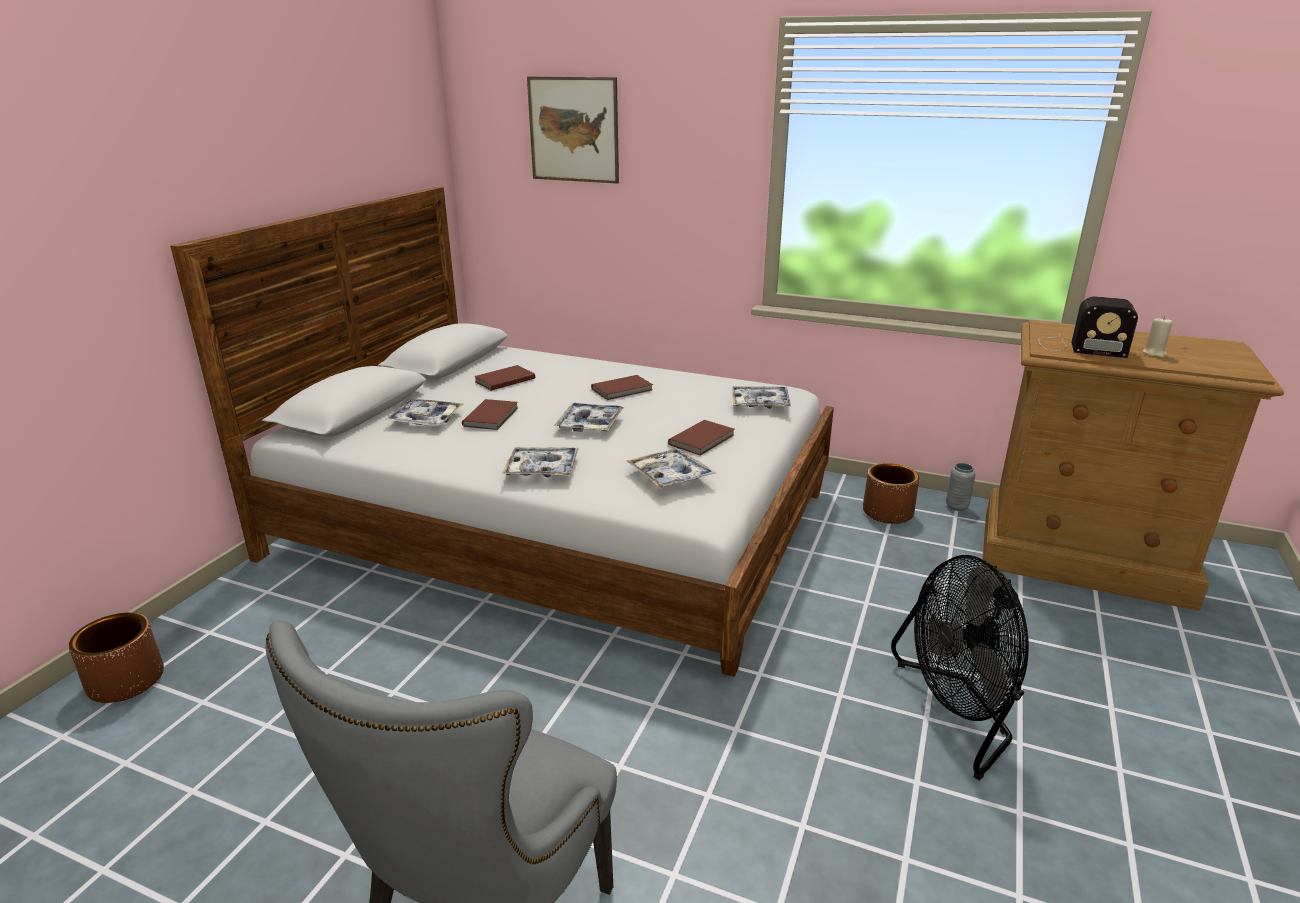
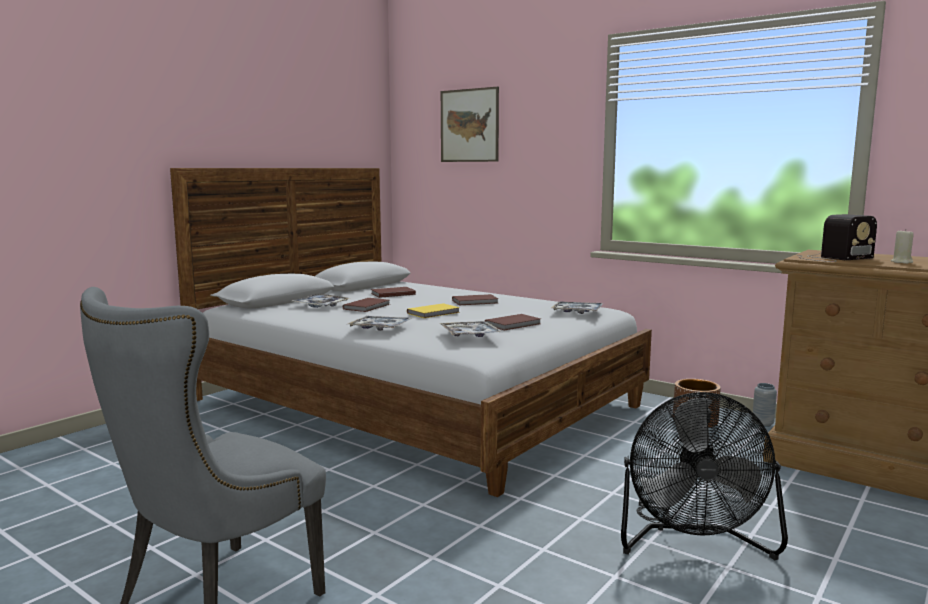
camera: 15 degrees right, 15 degrees down
brown planter [68,612,164,703] -> none
tray [555,403,624,432] -> yellow book [407,303,460,318]
black fan [891,555,1029,781] -> black fan turned 90 degrees counterclockwise [621,392,788,561]
radio [1038,296,1138,358] -> radio turned 60 degrees counterclockwise [798,214,877,262]

